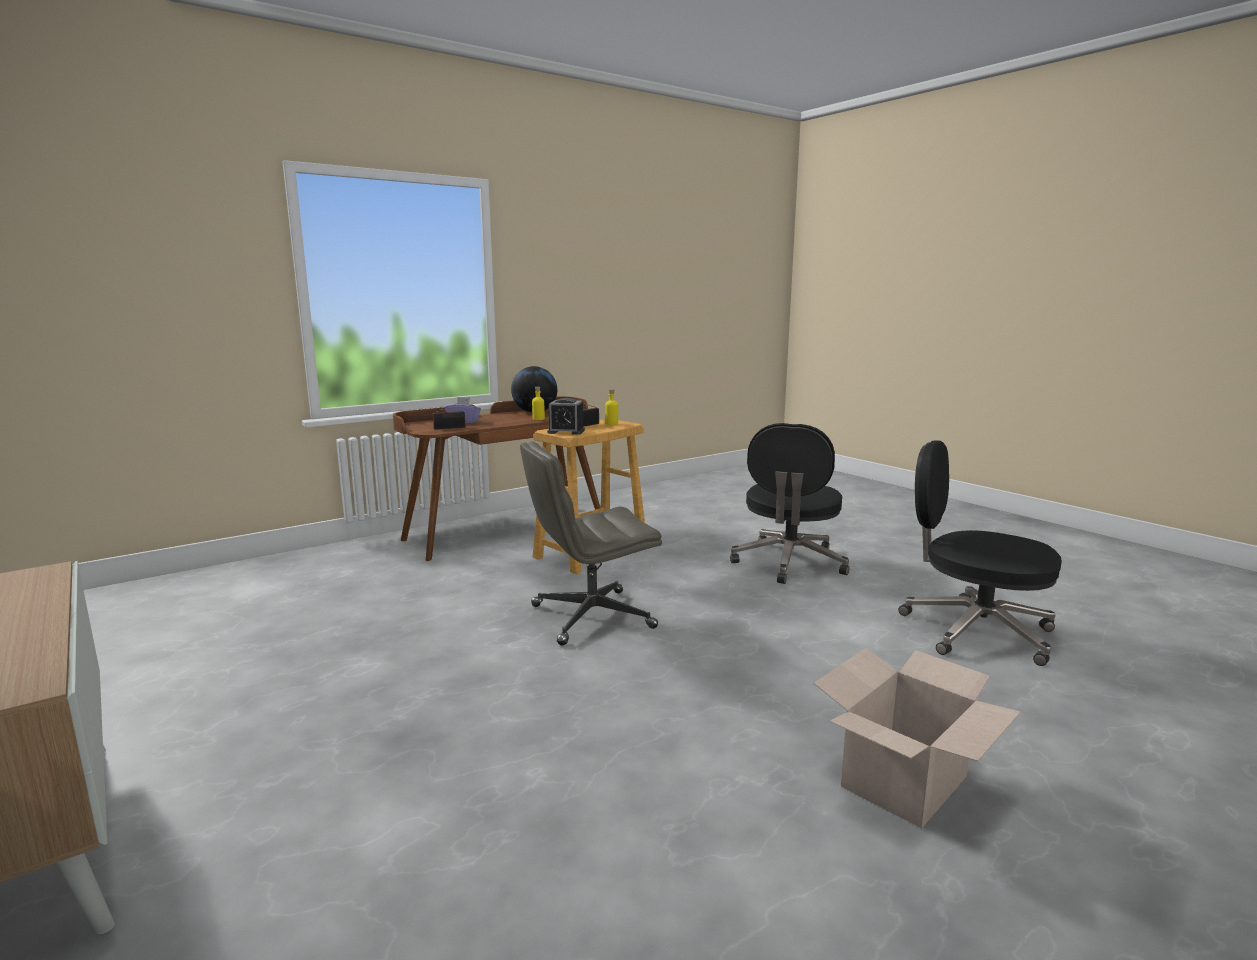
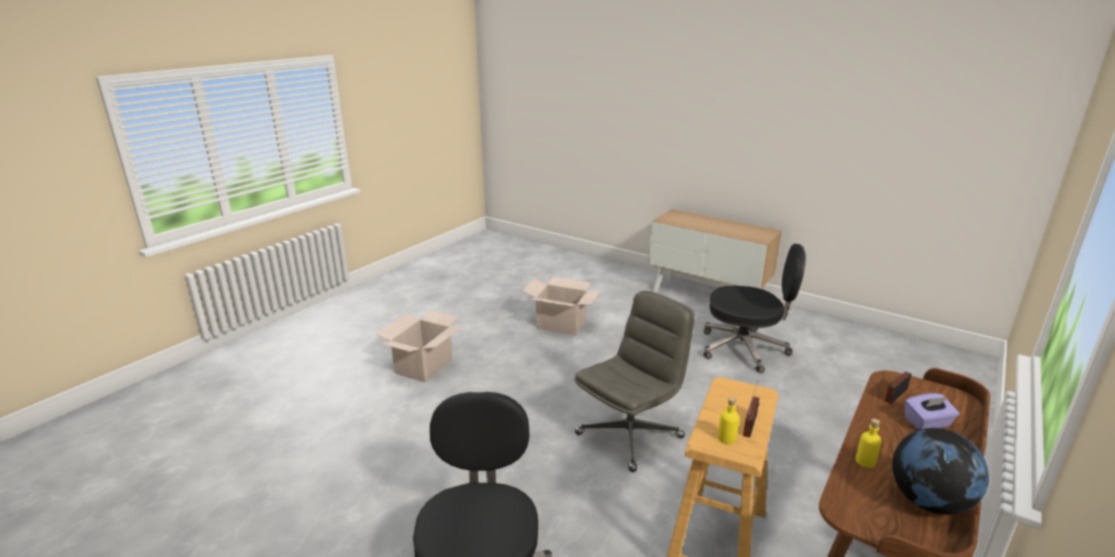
camera: 160 degrees right, 10 degrees up
alarm clock [547,398,585,435] -> none
black office chair [898,441,1062,666] -> black office chair moved to [703,244,806,373]
none -> cardboard box [523,277,600,335]

